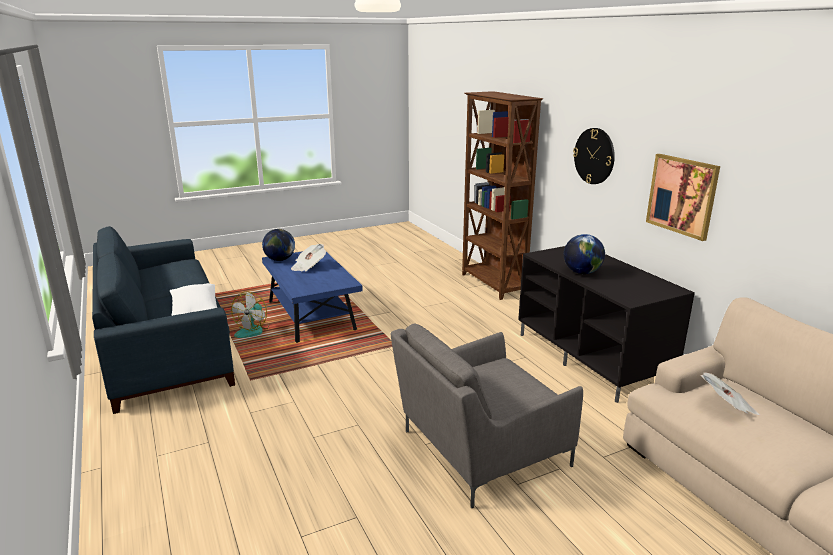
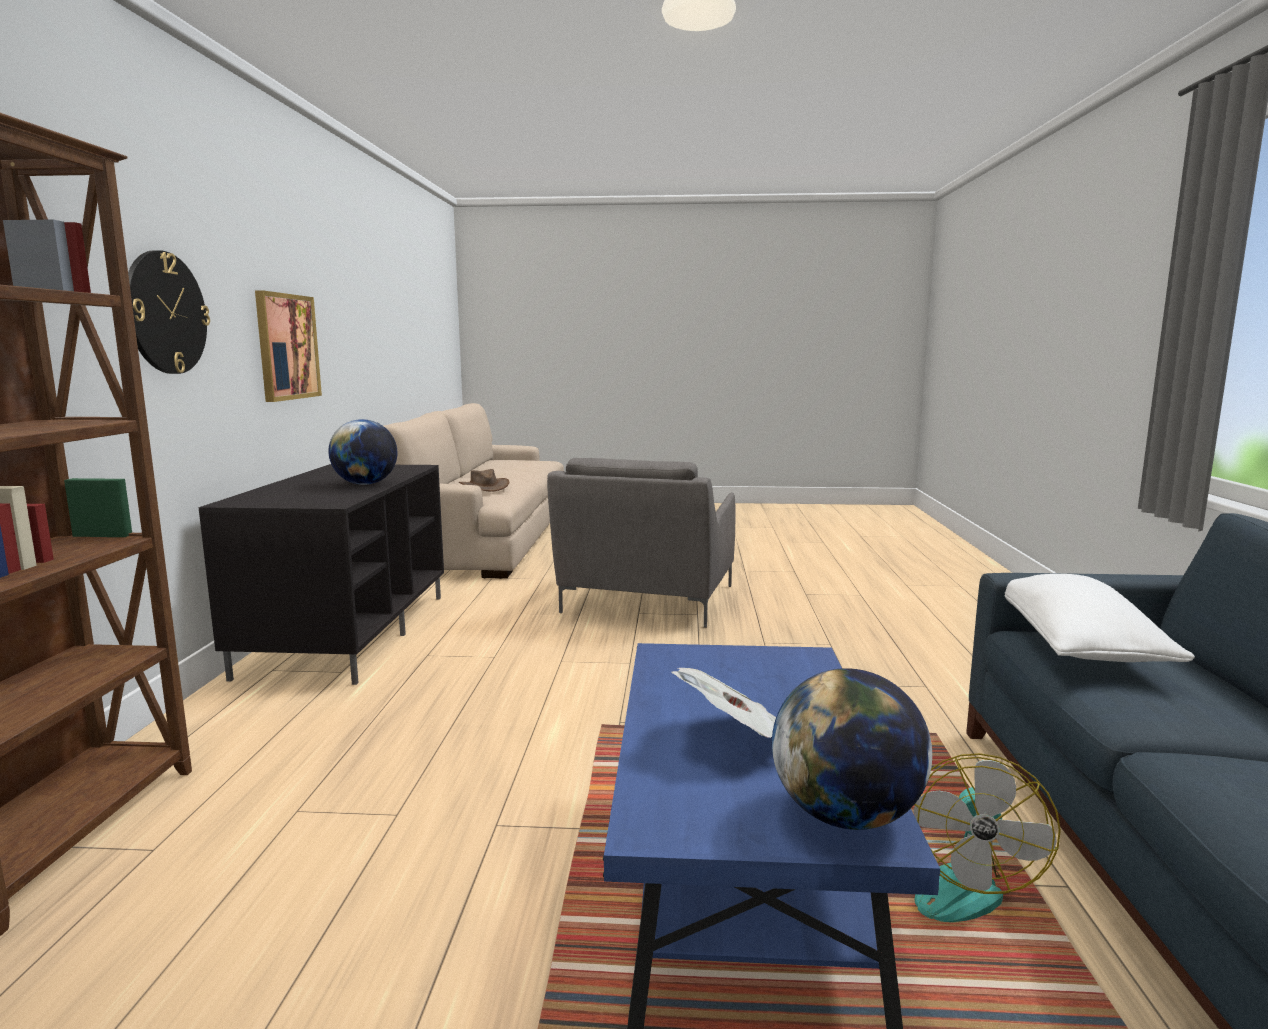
camera: 150 degrees left, 10 degrees down
fan [231,292,269,338] -> fan turned 150 degrees clockwise [914,753,1061,922]
grey armchair [390,323,583,508] -> grey armchair turned 105 degrees clockwise [547,458,735,628]
newspaper [700,372,760,415] -> brown hat [459,469,509,492]

